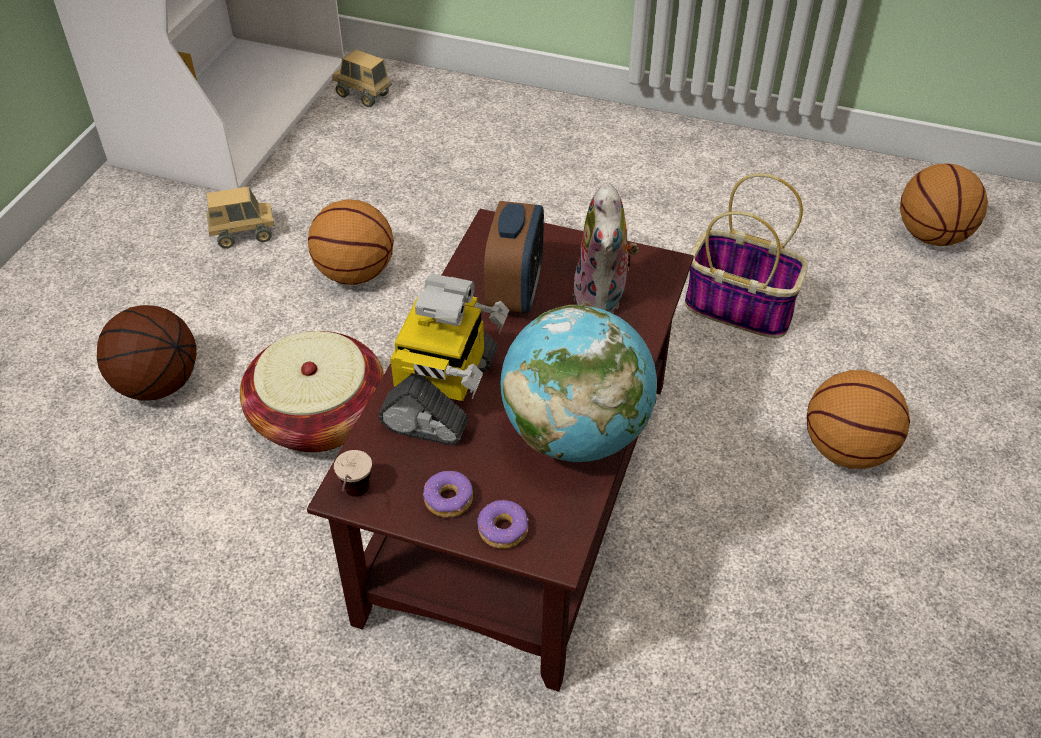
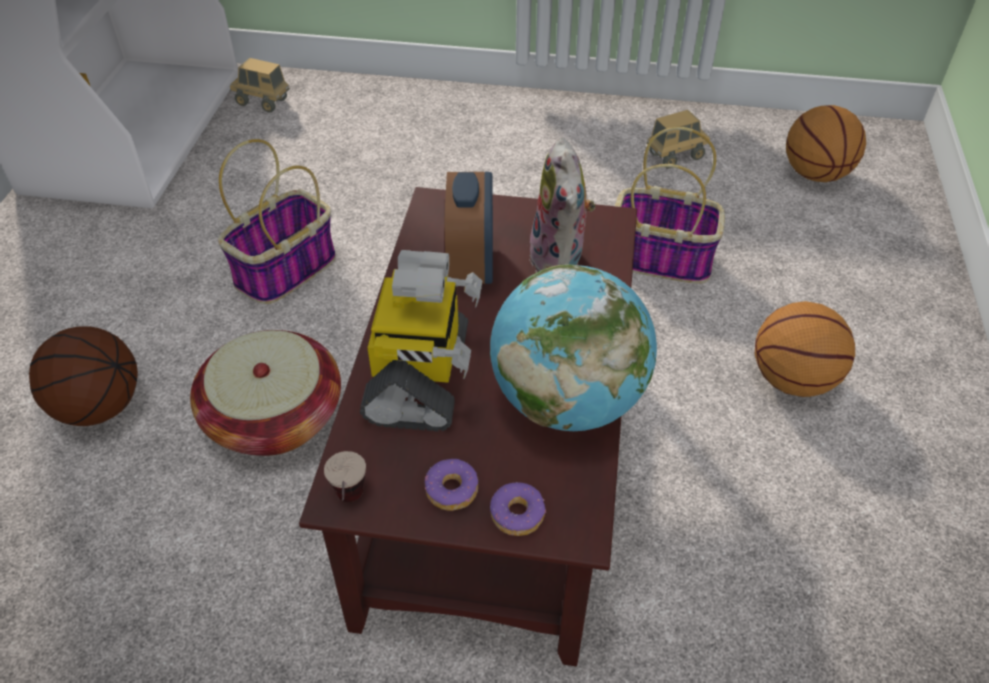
camera: 10 degrees left, 0 degrees up
toy truck [207,186,275,249] -> toy truck moved to [647,110,710,169]
basketball [308,199,394,285] -> basket [218,139,336,304]

